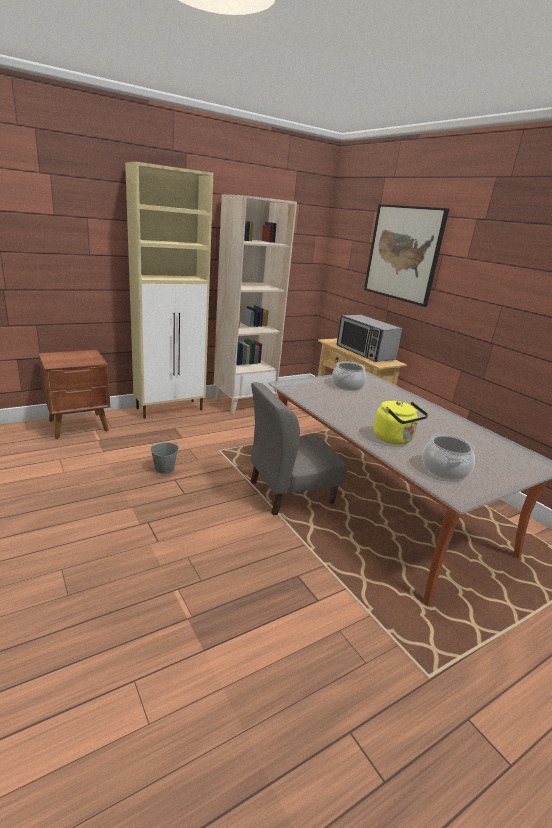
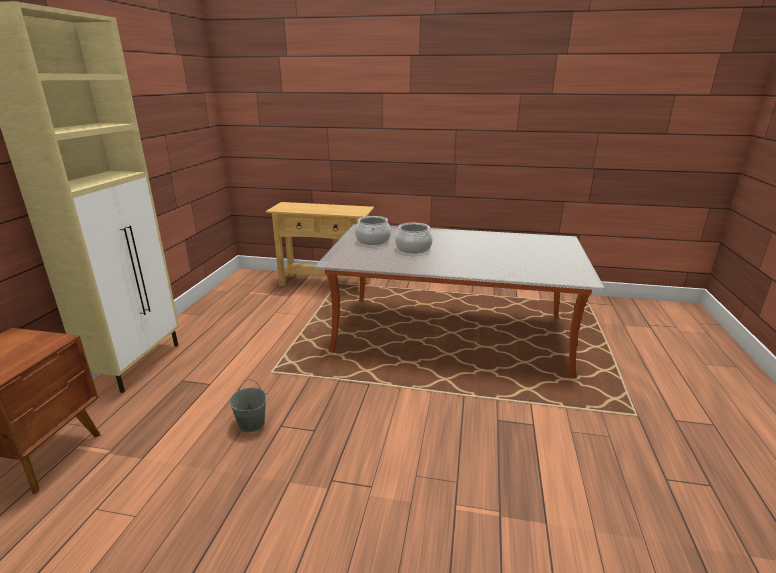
camera: 45 degrees left, 0 degrees up
beige bookcase [214,194,297,414] -> none
grey chair [251,382,347,516] -> none
microwave [336,315,402,362] -> none
picture [364,204,449,307] -> none
yellow kettle [373,401,428,445] -> none
cooking pot [422,434,475,480] -> cooking pot moved to [395,223,433,254]

